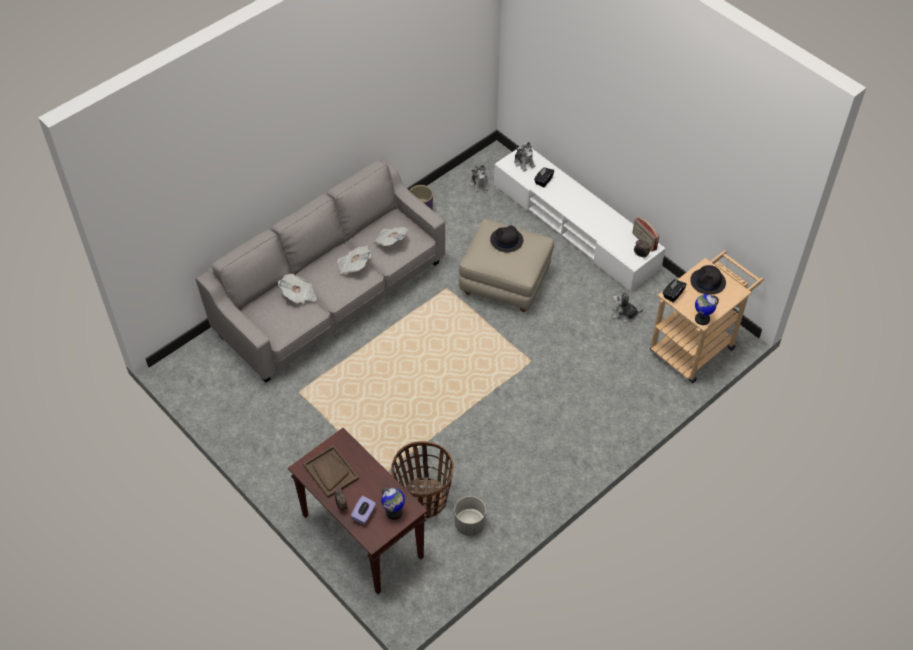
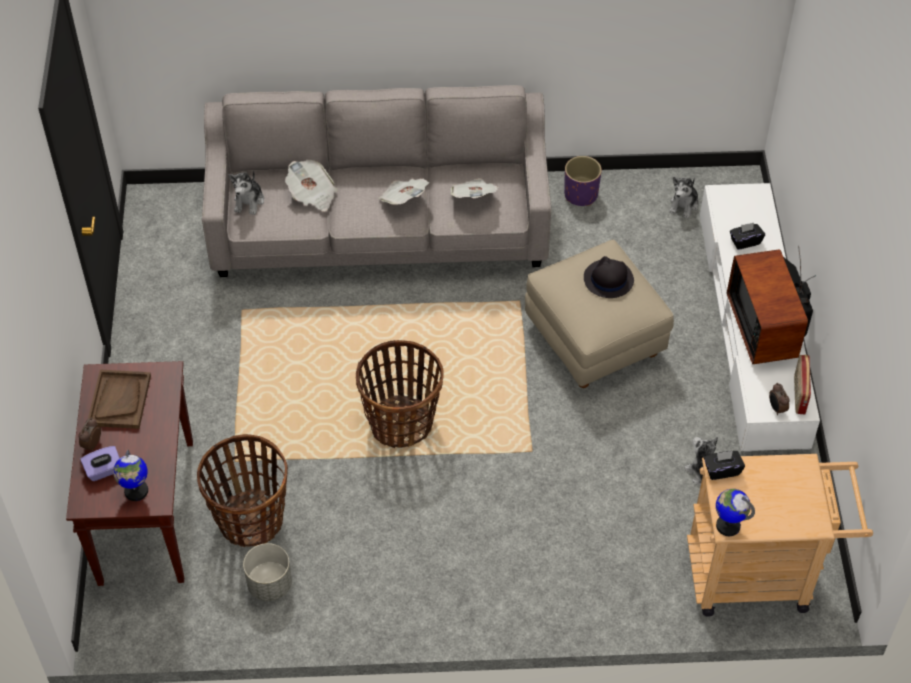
camera: 40 degrees right, 0 degrees up
plush toy [514,142,535,172] -> plush toy moved to [228,170,264,215]
black hat [690,265,726,295] -> none
none -> basket [356,340,444,448]
none -> television [727,246,816,364]

